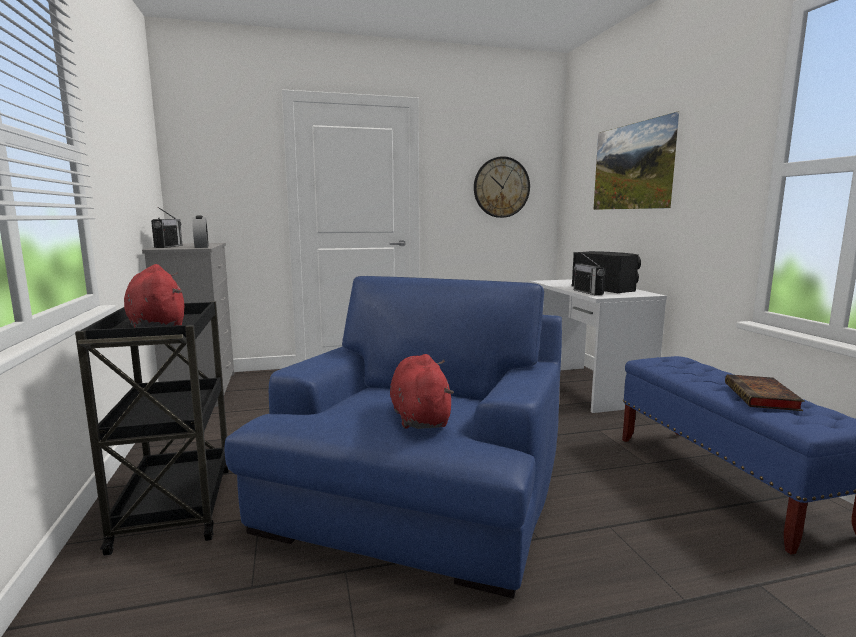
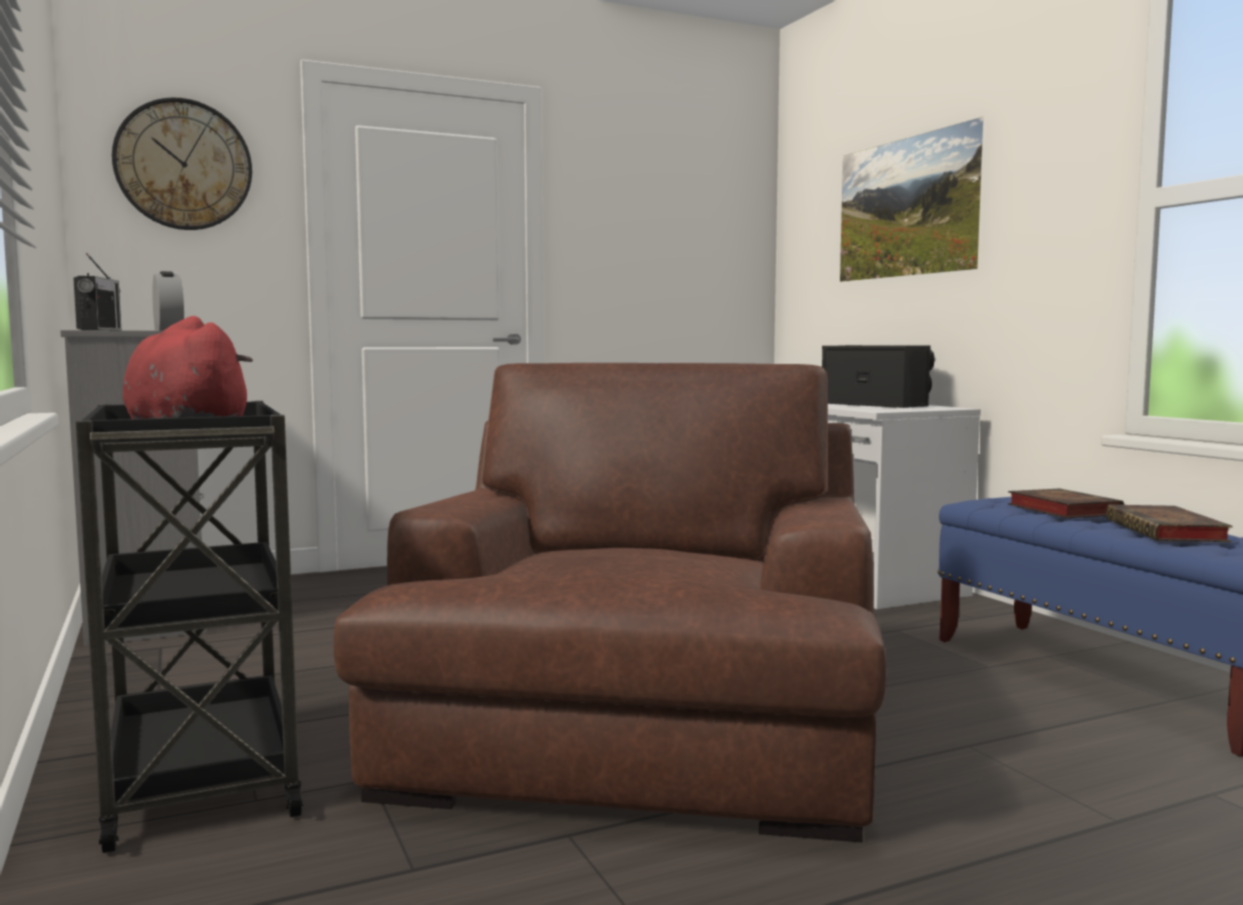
camera: 10 degrees left, 5 degrees down
blue armchair [225,276,562,599] -> brown armchair [334,363,886,842]
red plush toy [390,354,454,429] -> none
wall clock [474,156,530,218] -> wall clock moved to [112,98,252,230]
radio [574,253,606,295] -> none
none -> book [1008,488,1124,518]

